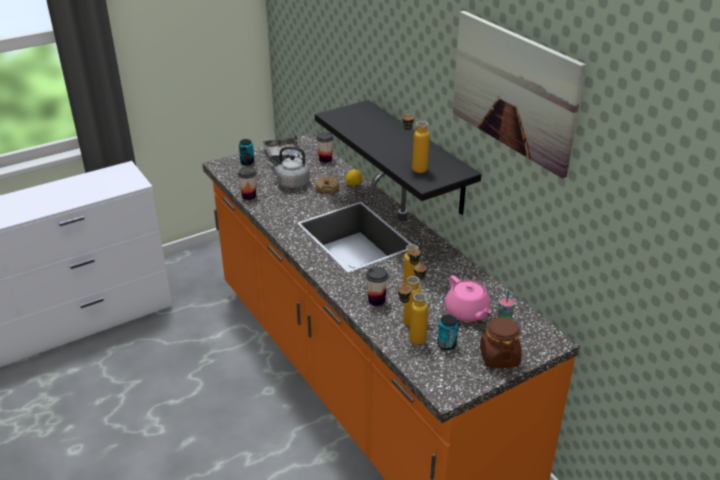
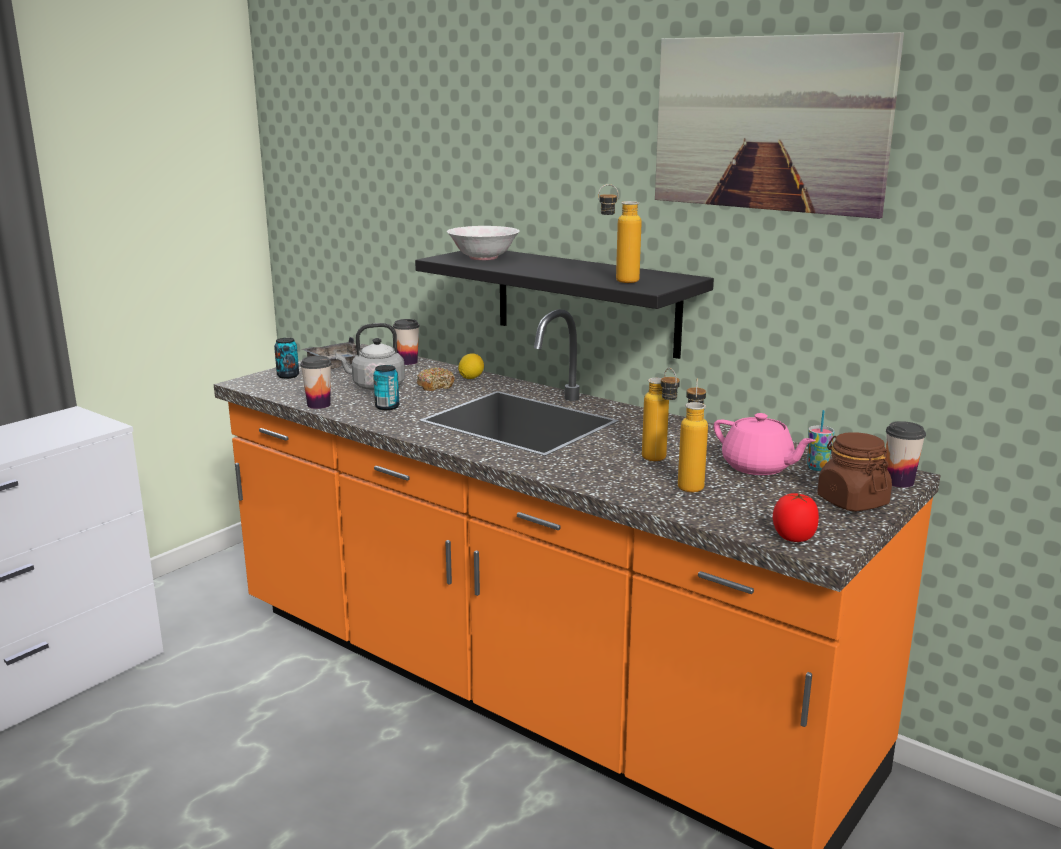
camera: 20 degrees left, 15 degrees down
cup [366,267,389,306] -> cup moved to [885,421,926,488]
bottle [398,283,428,345] -> none
can [437,315,458,350] -> can moved to [373,365,399,410]
none -> white bowl [447,226,520,260]
none -> tomato [773,493,819,542]

